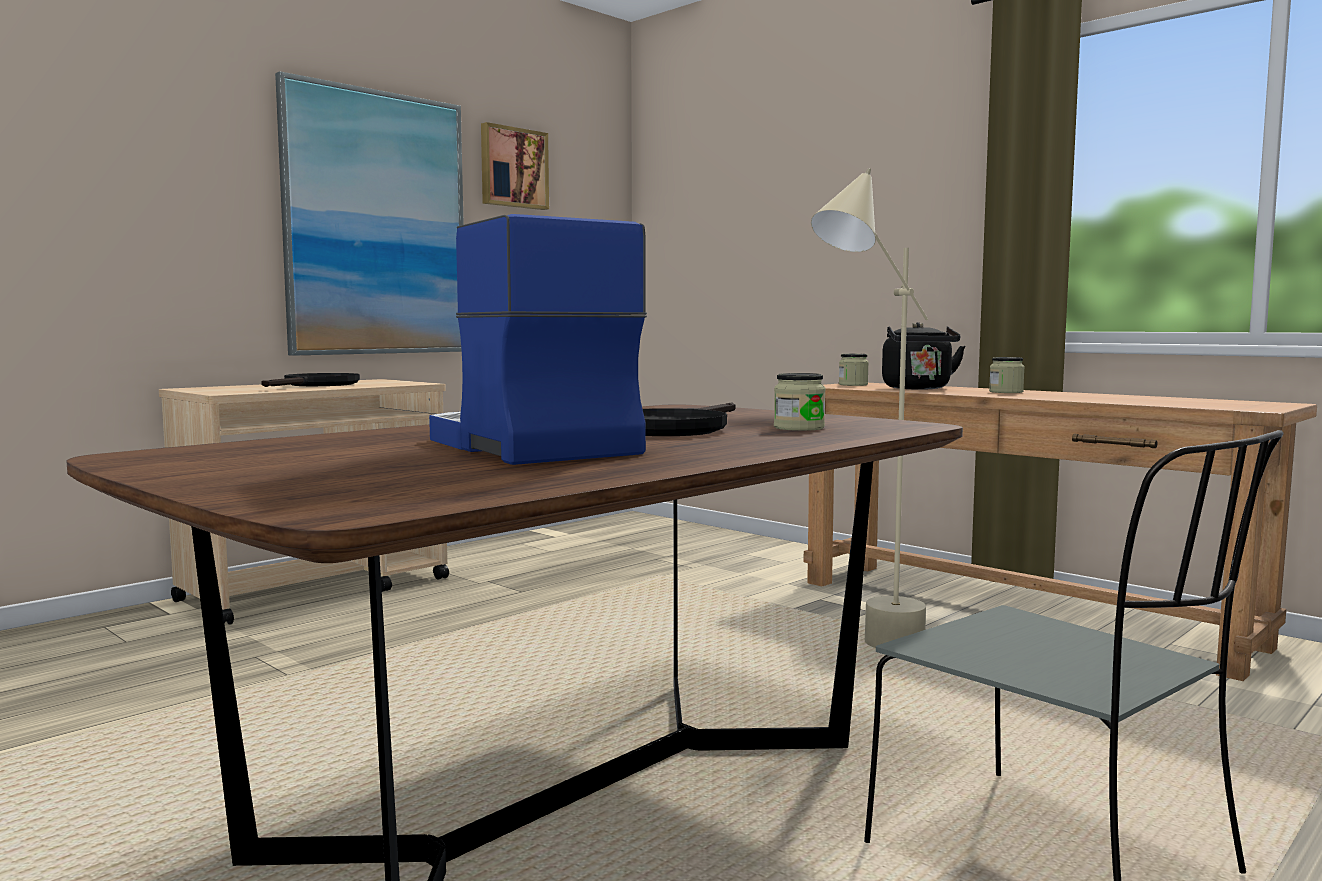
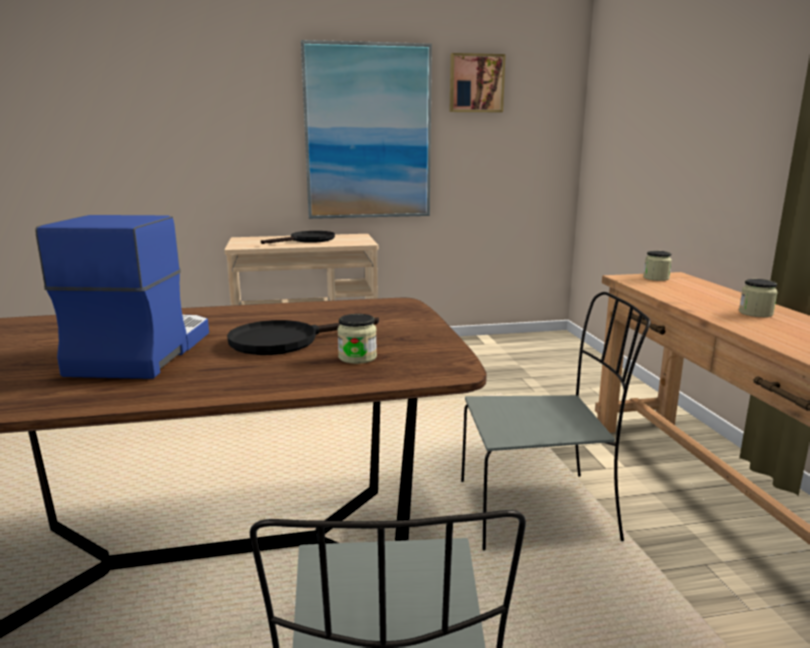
camera: 35 degrees right, 10 degrees up
beige floor lamp [811,168,928,648] -> grey chair [461,292,651,550]
black kettle [882,322,965,389] -> none

